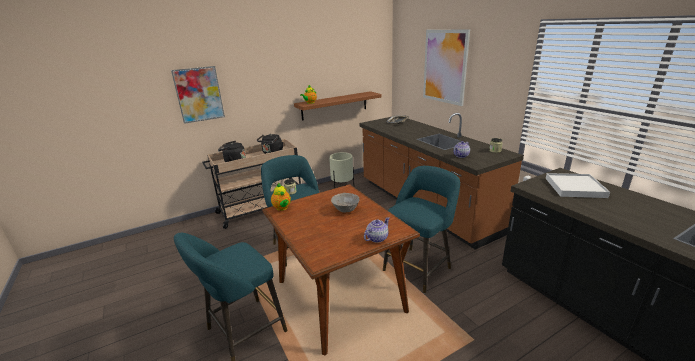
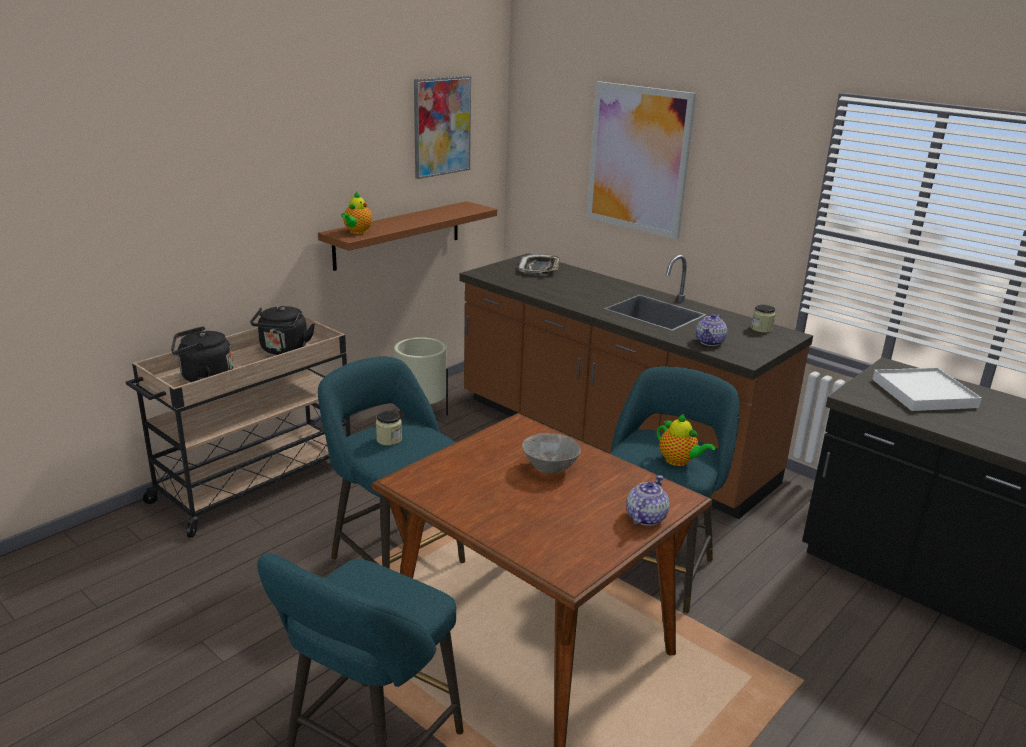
camera: 20 degrees left, 0 degrees up
picture [171,66,225,124] -> picture moved to [414,76,471,179]
teapot [271,183,291,211] -> teapot moved to [657,414,716,466]

